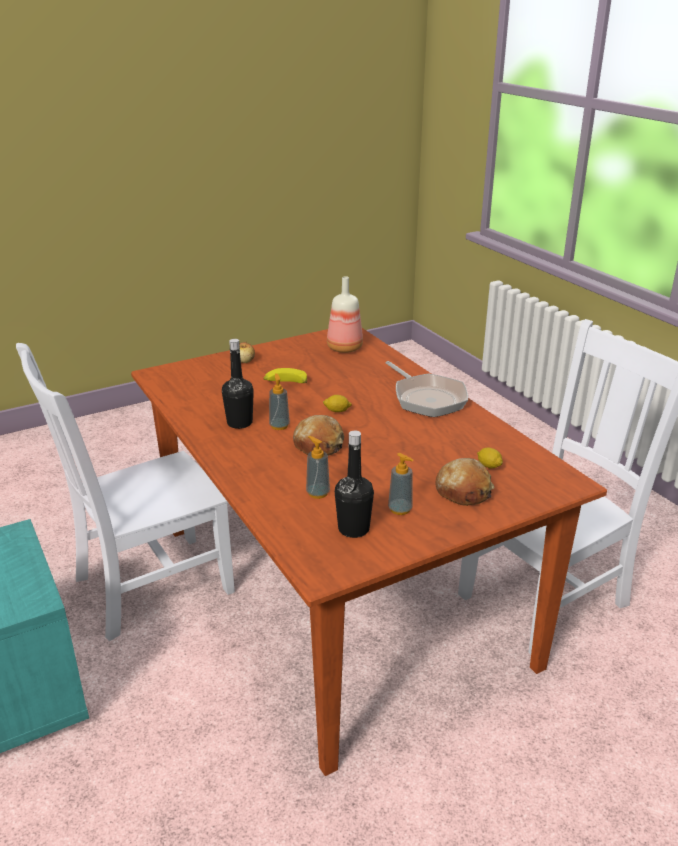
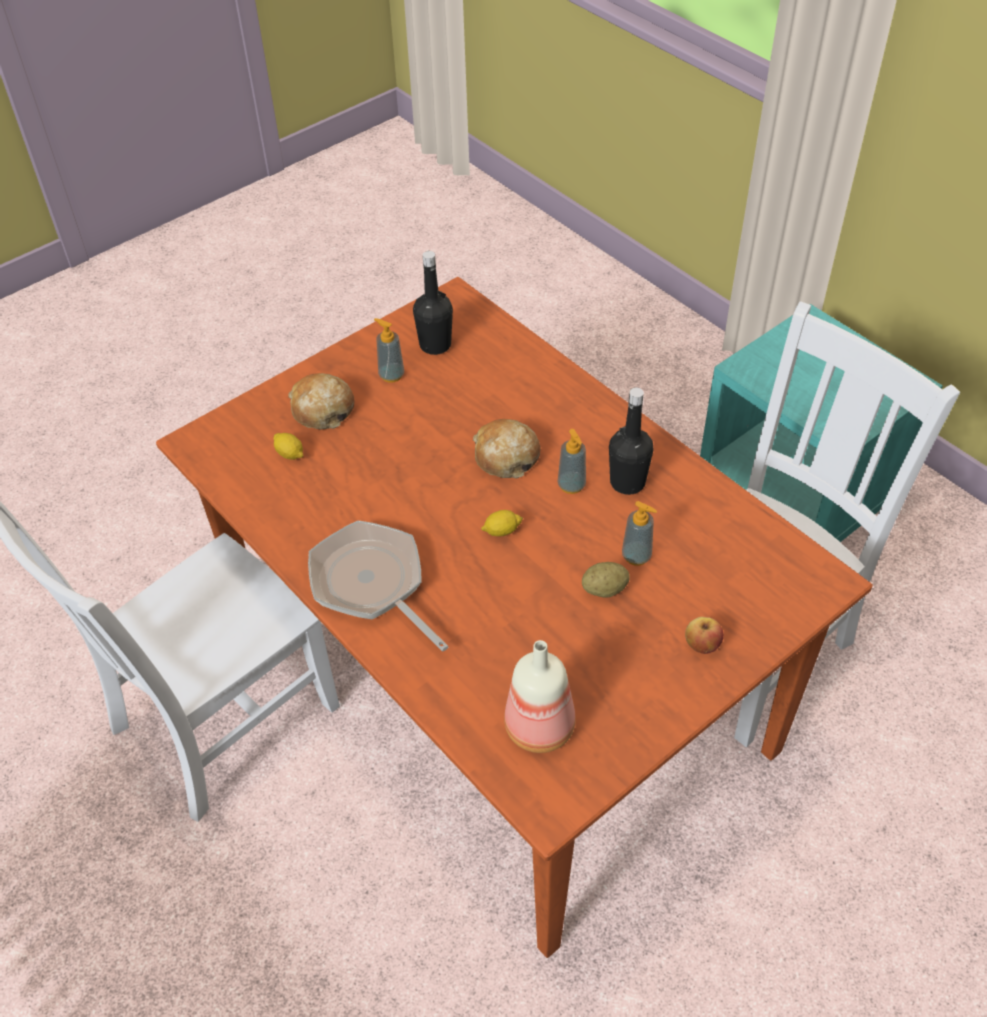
camera: 170 degrees right, 20 degrees up
banana [263,368,307,383] -> potato [582,562,630,598]
soap dispenser [306,436,330,499] -> soap dispenser moved to [622,501,657,566]

